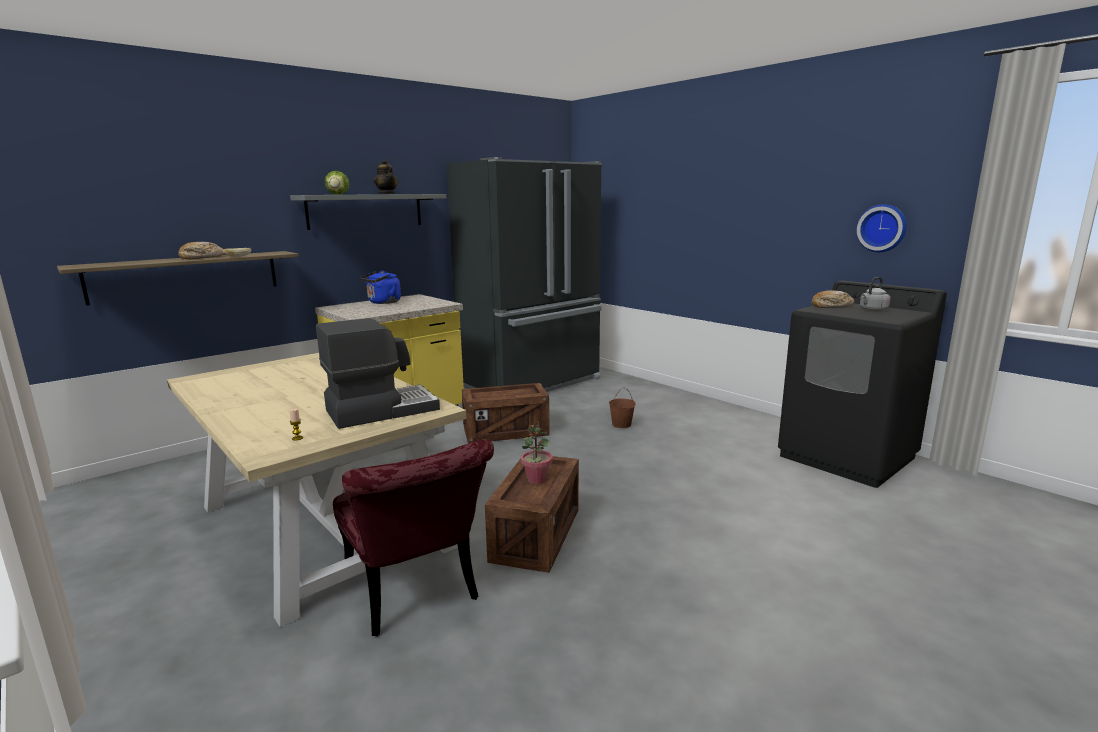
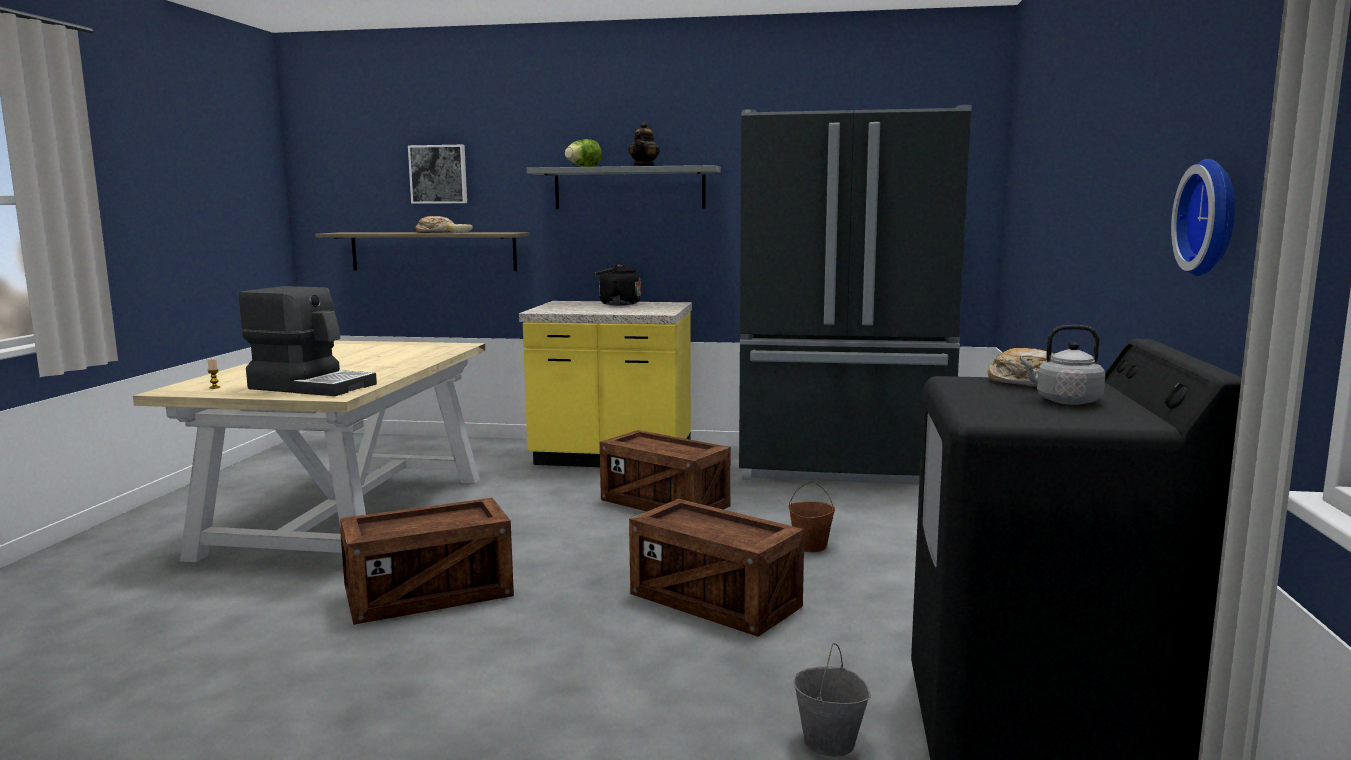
camera: 50 degrees right, 5 degrees down
red chair [333,439,494,636] -> none
blue kettle [360,271,401,304] -> black kettle [594,263,641,306]
potted plant [521,422,553,484] -> none
none -> picture [408,145,467,204]
none -> crate [629,499,805,637]
none -> grey bucket [793,643,871,757]

